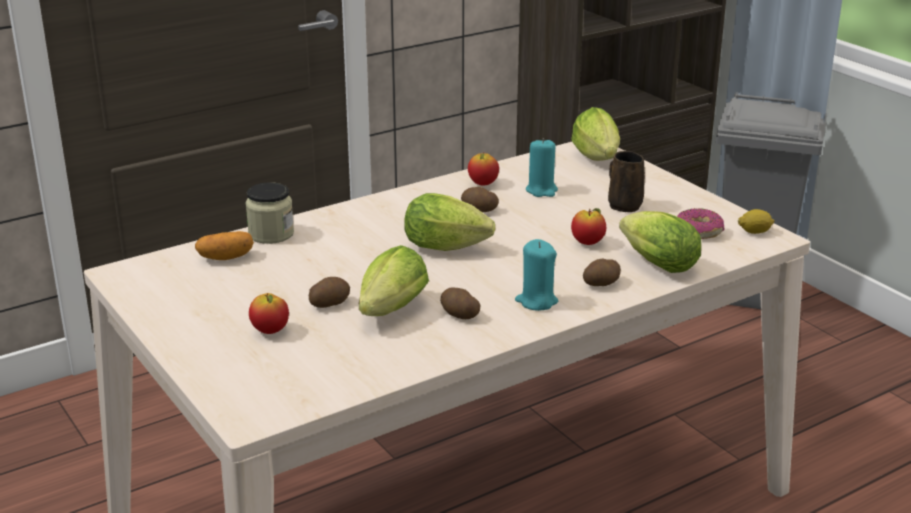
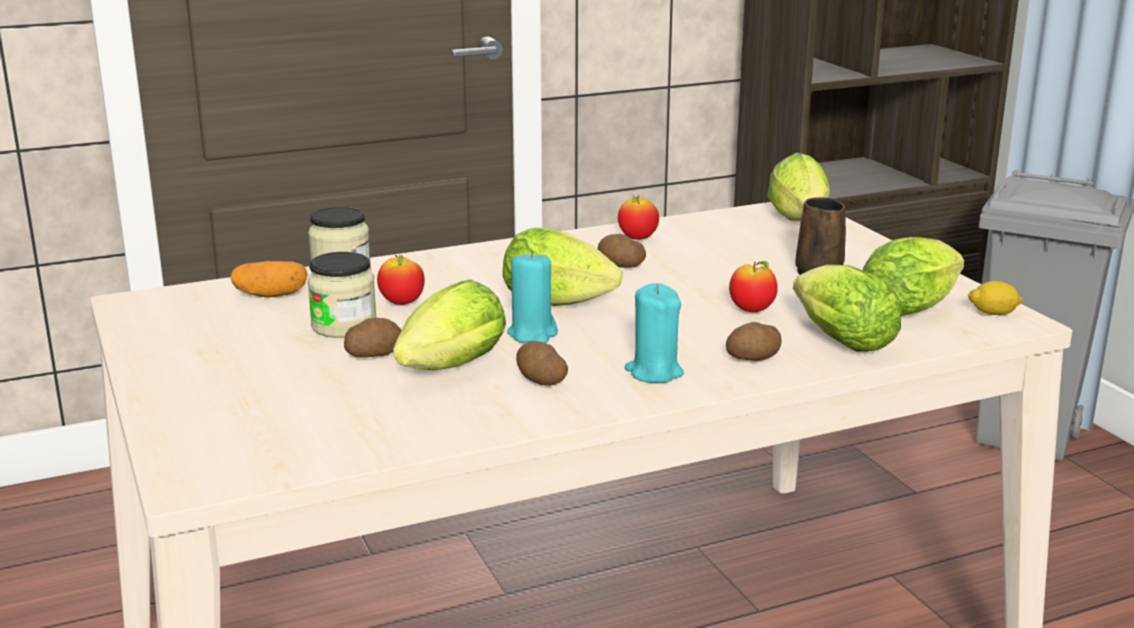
camera: 10 degrees right, 5 degrees down
apple [249,293,289,334] -> apple moved to [377,254,425,305]
turquoise candle [526,138,558,197] -> turquoise candle moved to [507,250,558,343]
donut [677,208,724,239] -> lettuce [863,237,964,316]
none -> jar [307,252,376,338]

